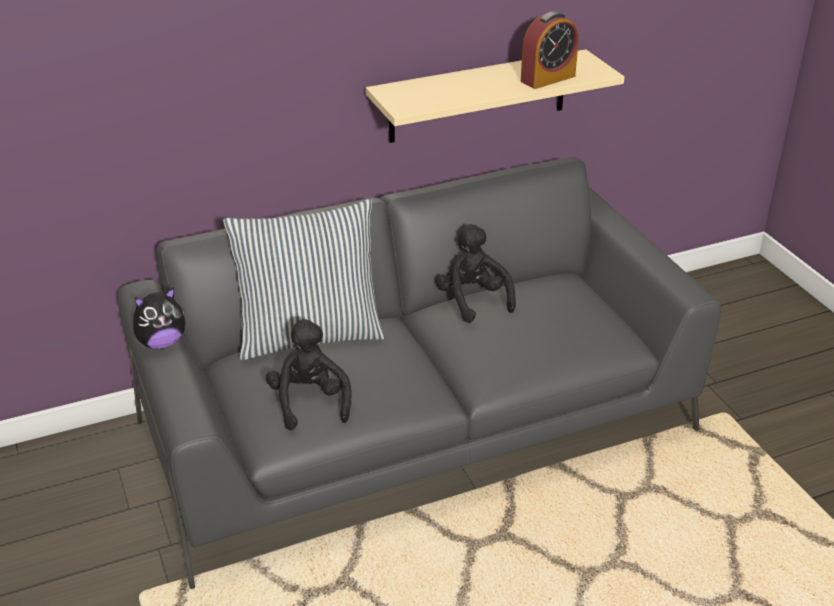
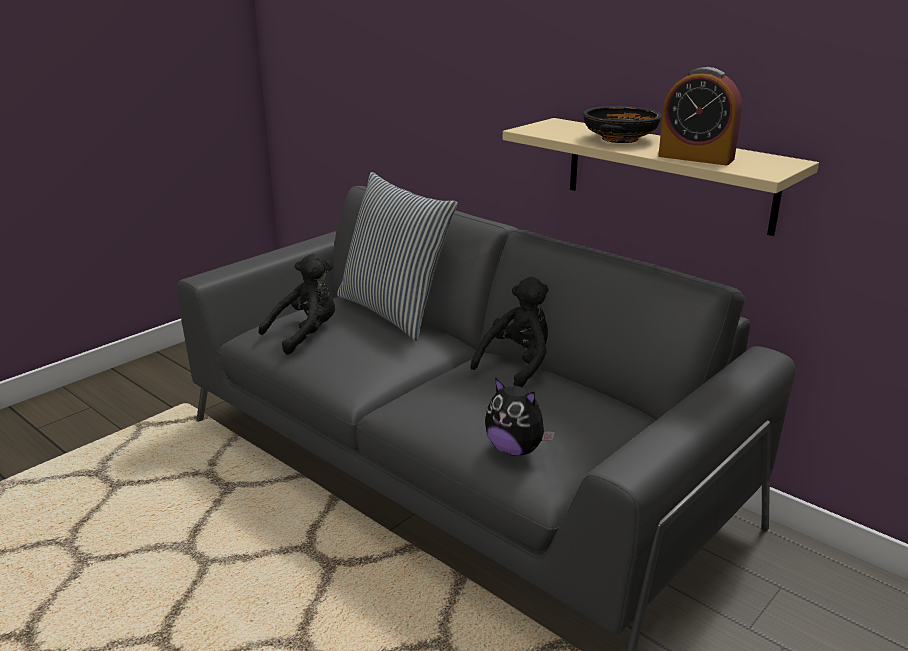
camera: 65 degrees right, 10 degrees down
plush toy [133,288,185,349] -> plush toy moved to [485,377,555,456]
none -> black bowl [583,106,662,143]

